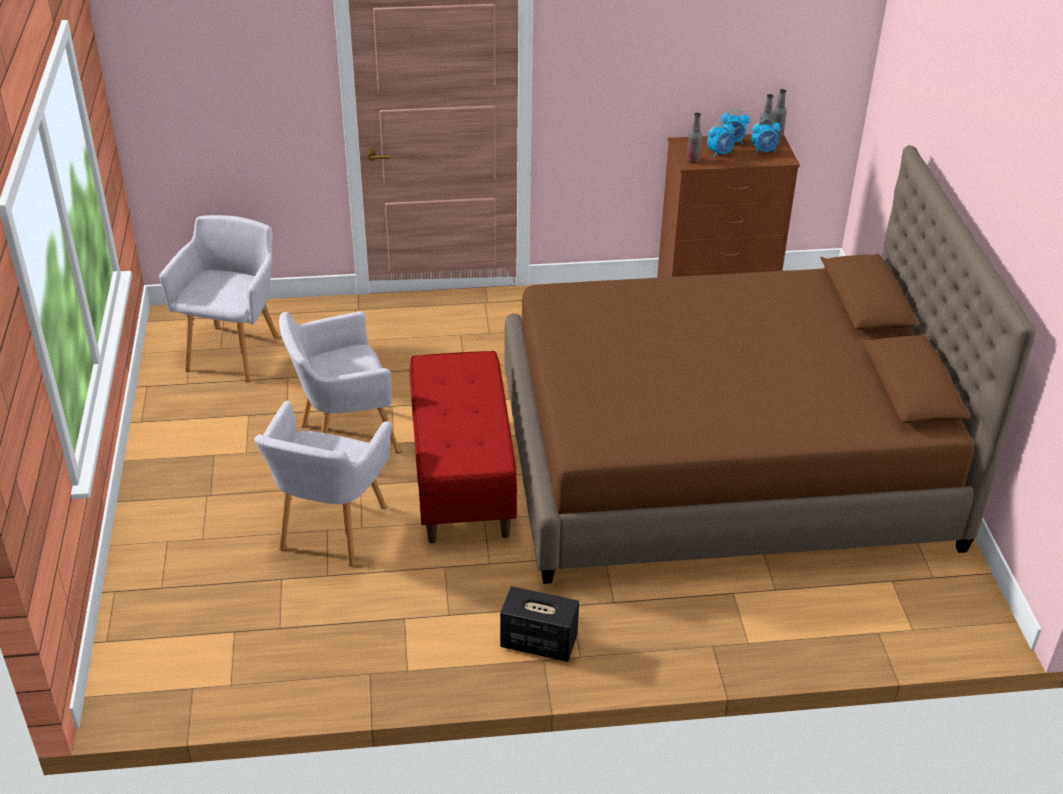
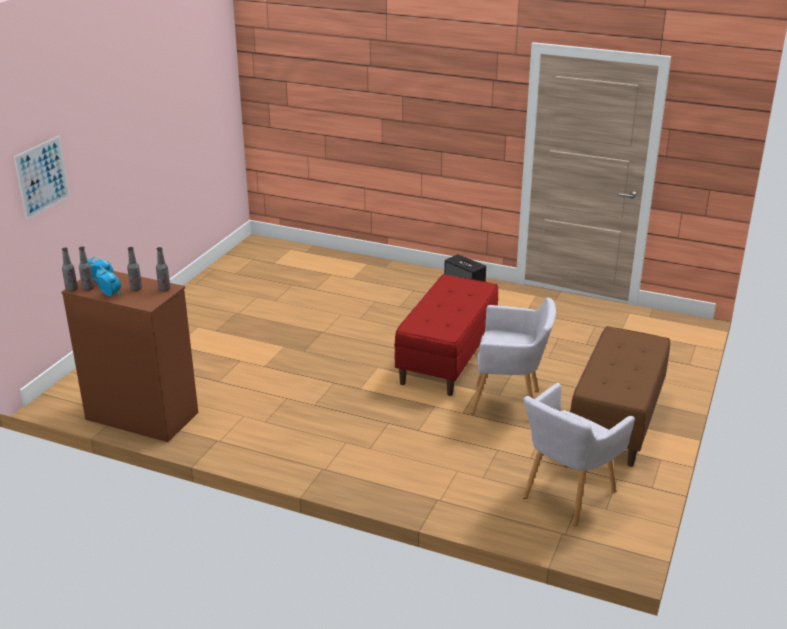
camera: 150 degrees left, 10 degrees down
grey armchair [254,401,391,567] -> none
brown bed [505,145,1036,584] -> none
alarm clock [707,121,735,158] -> bottle [127,247,142,291]
none -> picture [14,136,70,220]
none -> brown bench [570,326,670,467]

